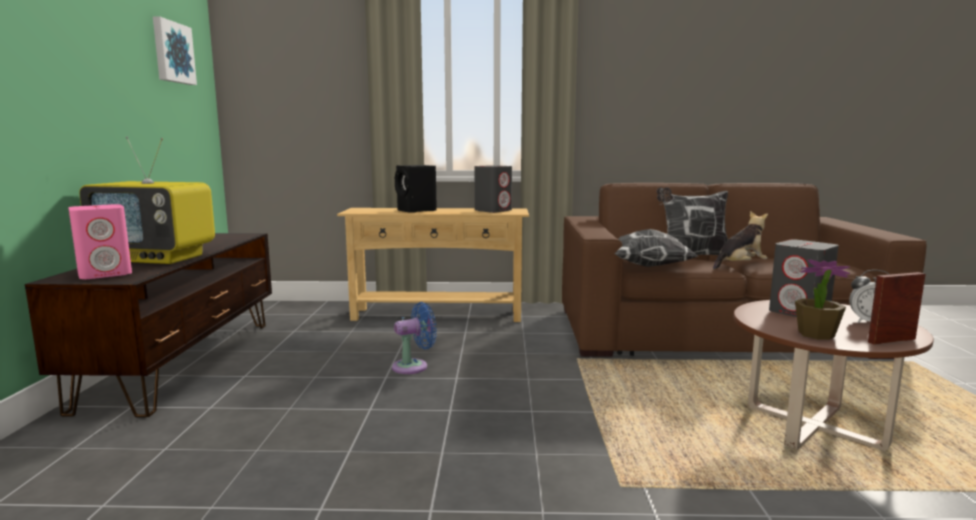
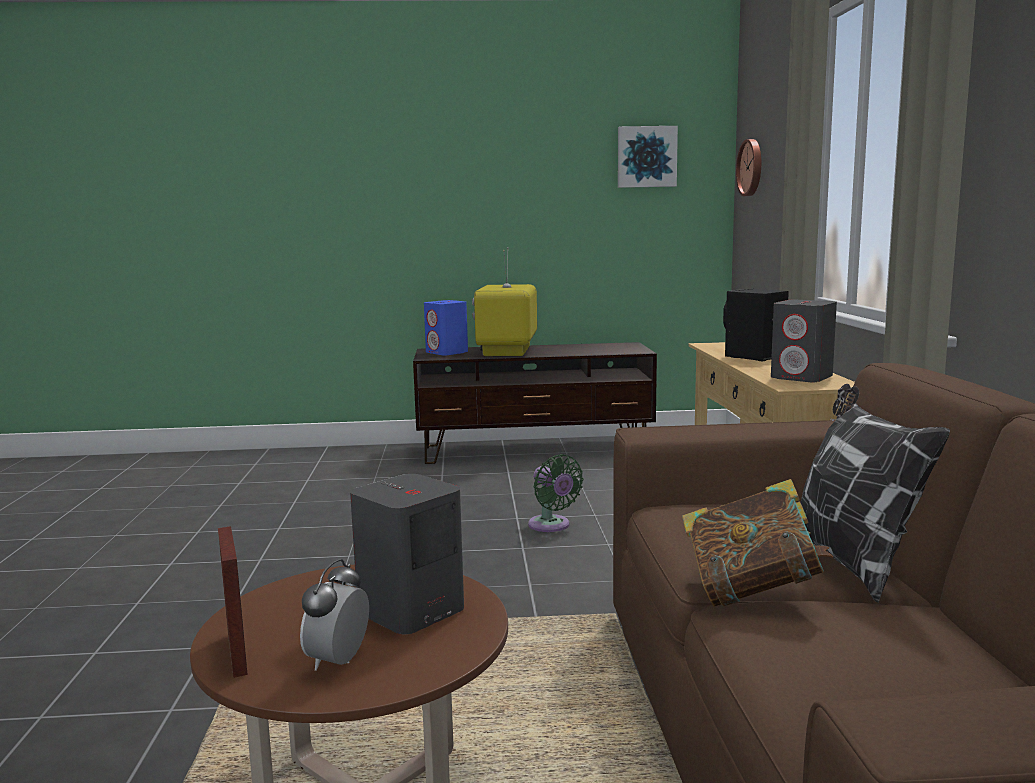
camera: 85 degrees right, 0 degrees up
pink speaker [68,204,132,279] -> blue speaker [424,300,468,356]
blue fan [392,302,437,374] -> green fan [528,454,584,532]
pillow [615,229,698,267] -> none
plush toy [713,211,768,270] -> book [682,479,833,607]
potted plant [795,259,850,340] -> none
none -> wall clock [736,139,761,196]

